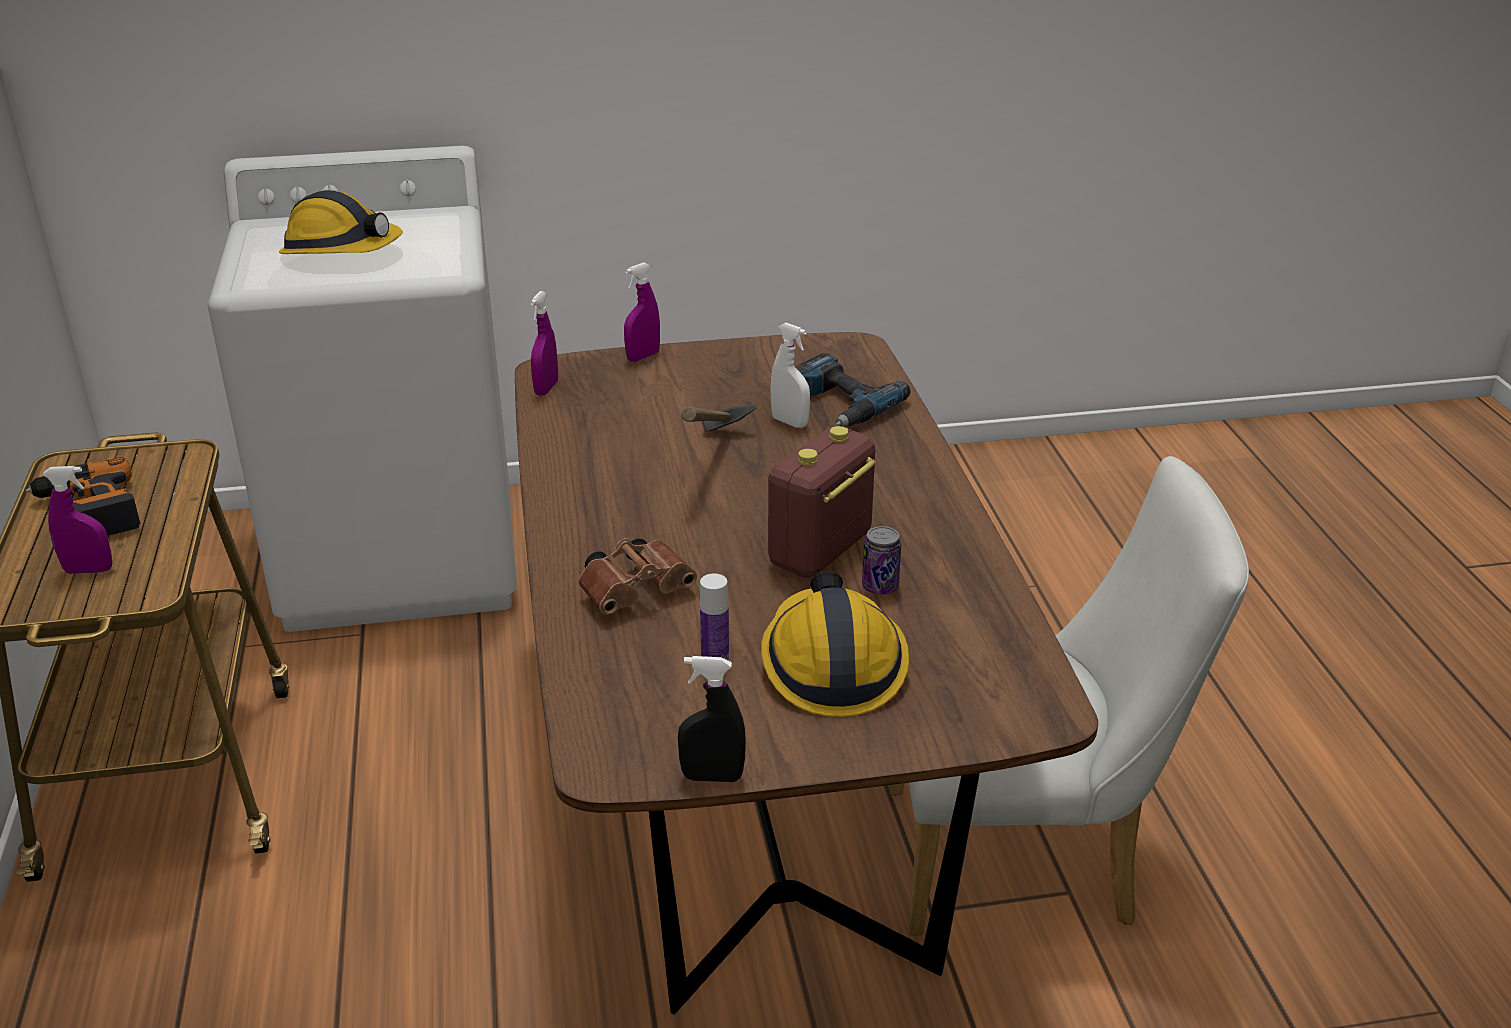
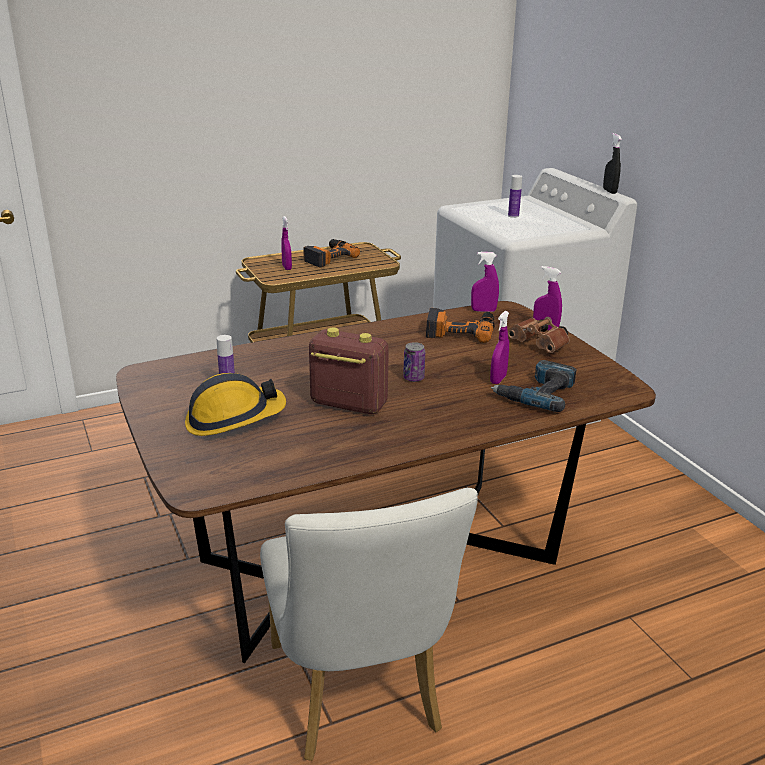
camera: 75 degrees right, 5 degrees down
hard hat [279,190,403,254] -> bottle [508,175,522,218]
brown binoculars [578,538,697,615] -> brown binoculars moved to [508,317,570,353]
black spray bottle [678,656,746,782] -> black spray bottle moved to [603,133,622,194]
hammer [681,405,756,432] -> none
white spray bottle [770,323,810,428] -> purple spray bottle [490,311,509,384]
can [862,526,901,595] -> can moved to [403,342,425,382]
none -> power drill [426,308,495,343]

